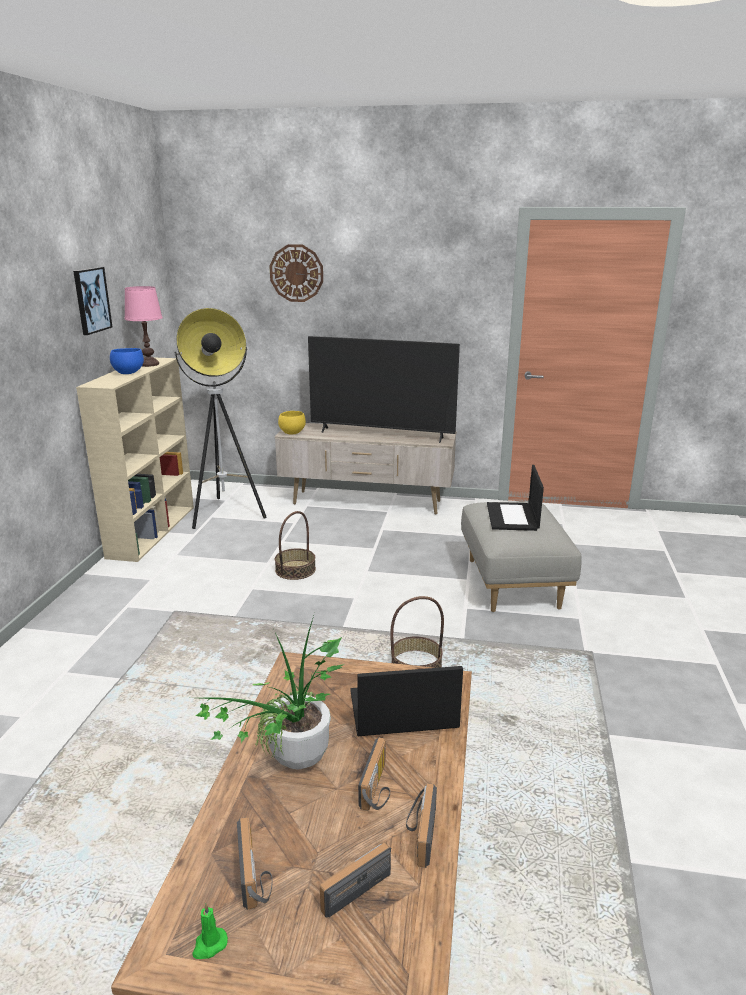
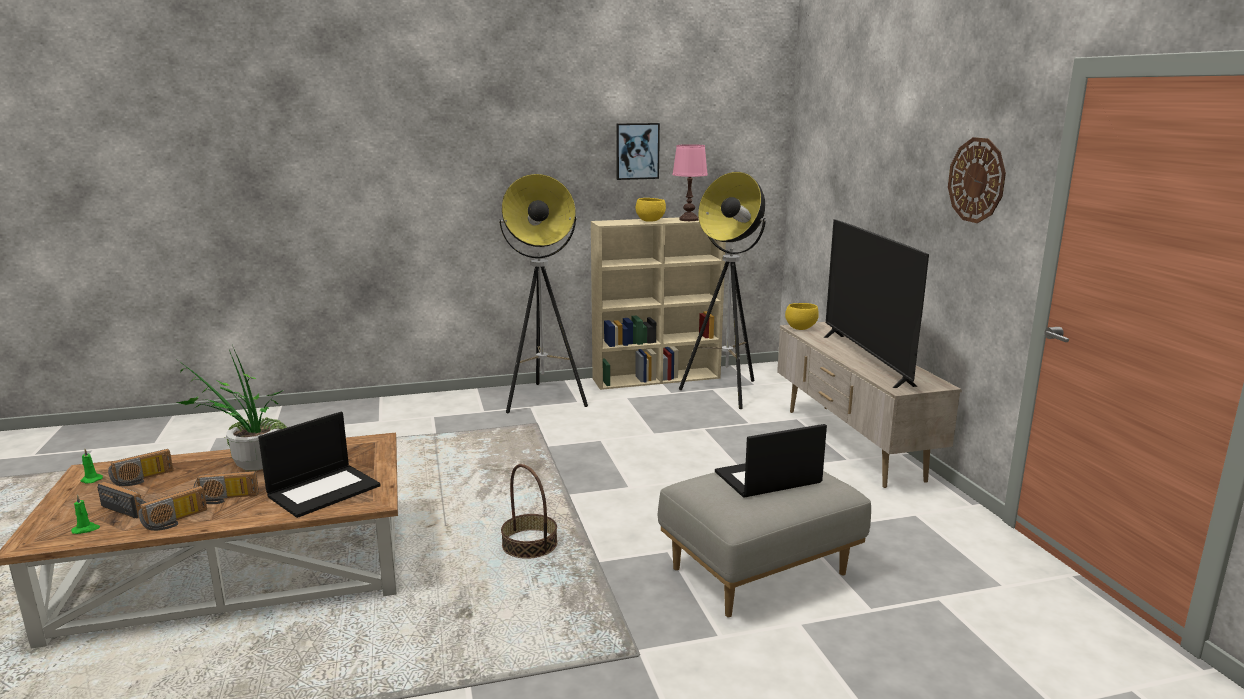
camera: 65 degrees right, 5 degrees down
blue bowl [110,348,144,374] -> yellow bowl [636,198,666,222]
wall clock [269,244,323,302] -> wall clock moved to [948,137,1006,223]
basket [275,511,316,580] -> none
laptop [350,666,463,736] -> laptop turned 75 degrees clockwise [258,412,381,518]
radio [406,783,437,868] -> radio turned 150 degrees clockwise [138,486,207,531]
none -> green candle [71,494,100,534]
none -> floor lamp [499,174,588,414]

